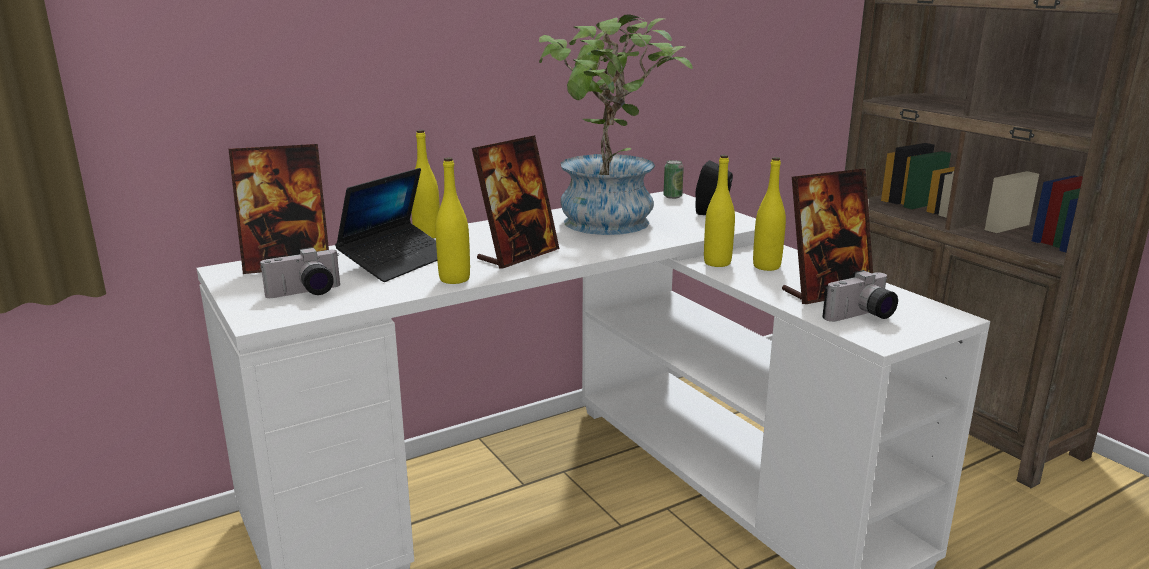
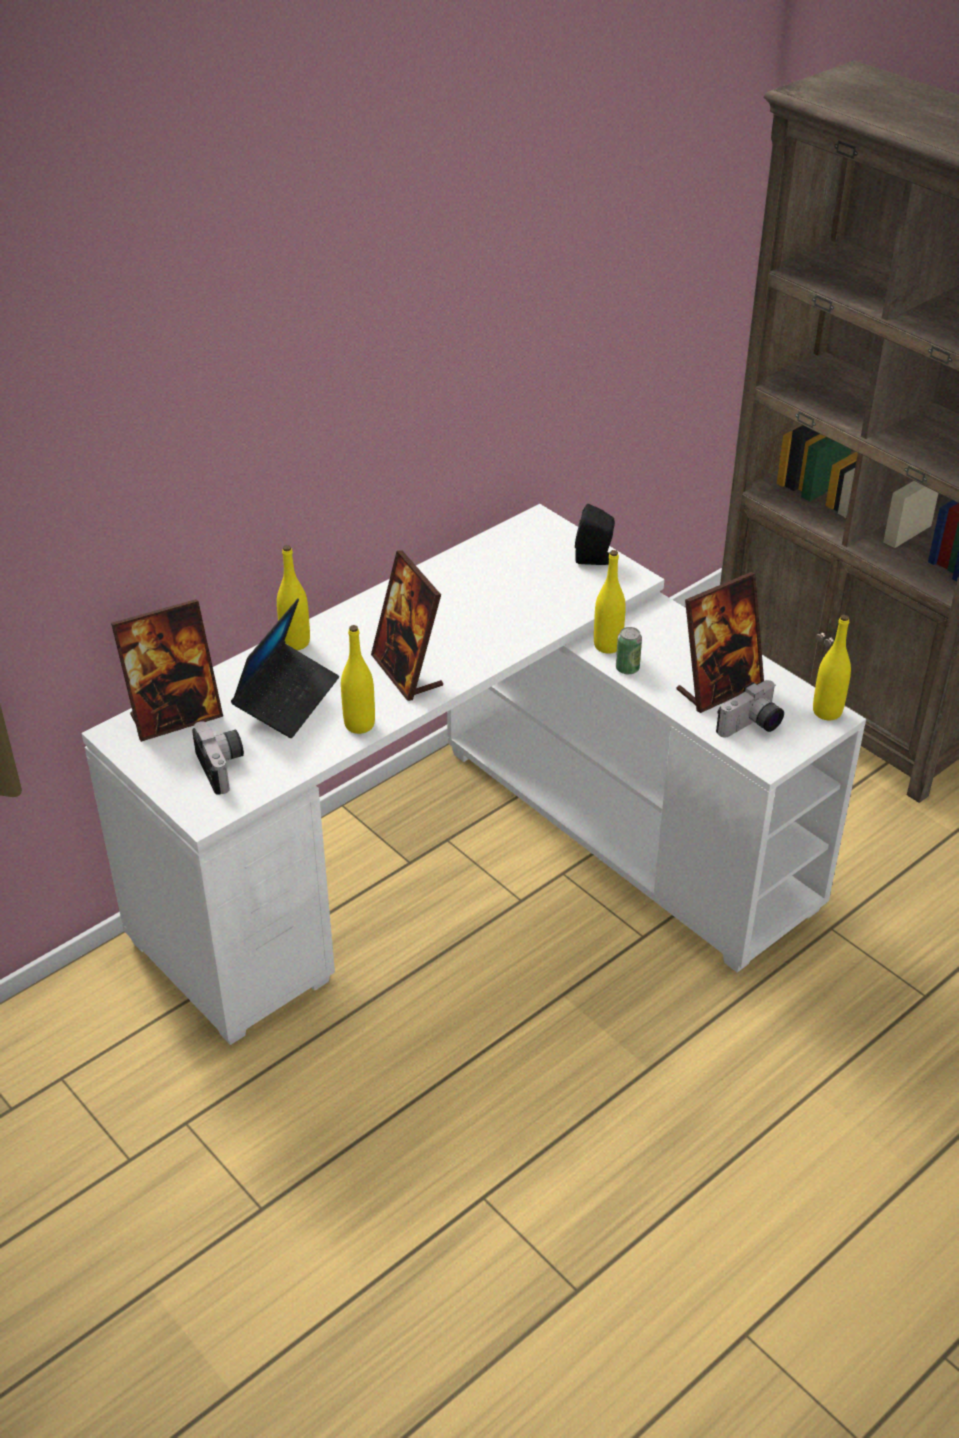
camera: 10 degrees left, 20 degrees up
camera [260,247,340,298] -> camera turned 75 degrees counterclockwise [192,721,244,795]
picture frame [472,135,559,269] -> picture frame turned 120 degrees clockwise [371,550,443,701]
potted plant [539,14,693,235] -> none
can [663,160,684,199] -> can moved to [616,627,642,674]
yellow bottle [753,157,786,271] -> yellow bottle moved to [813,614,851,721]

